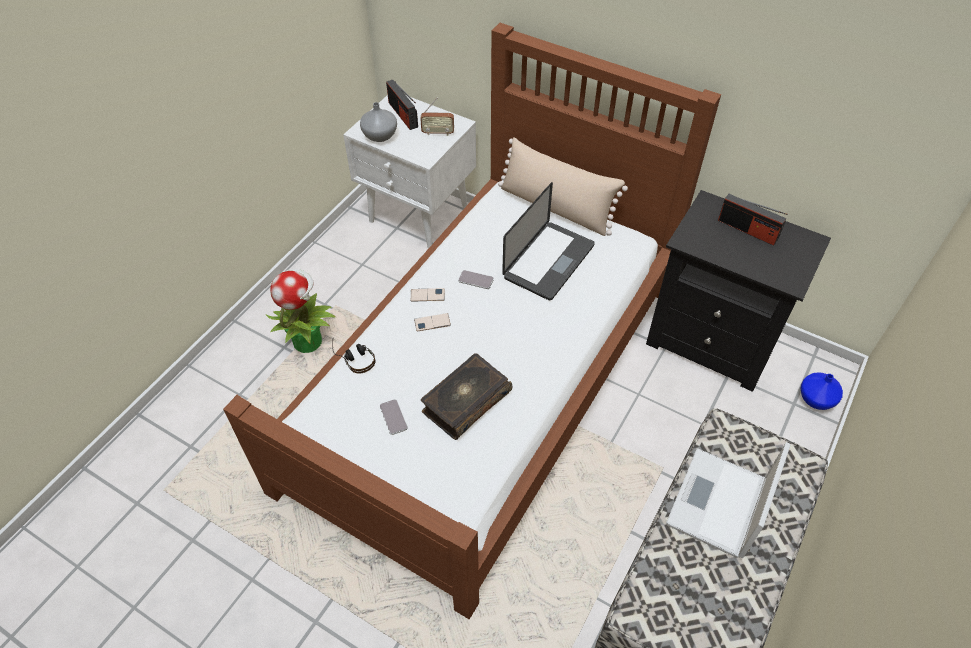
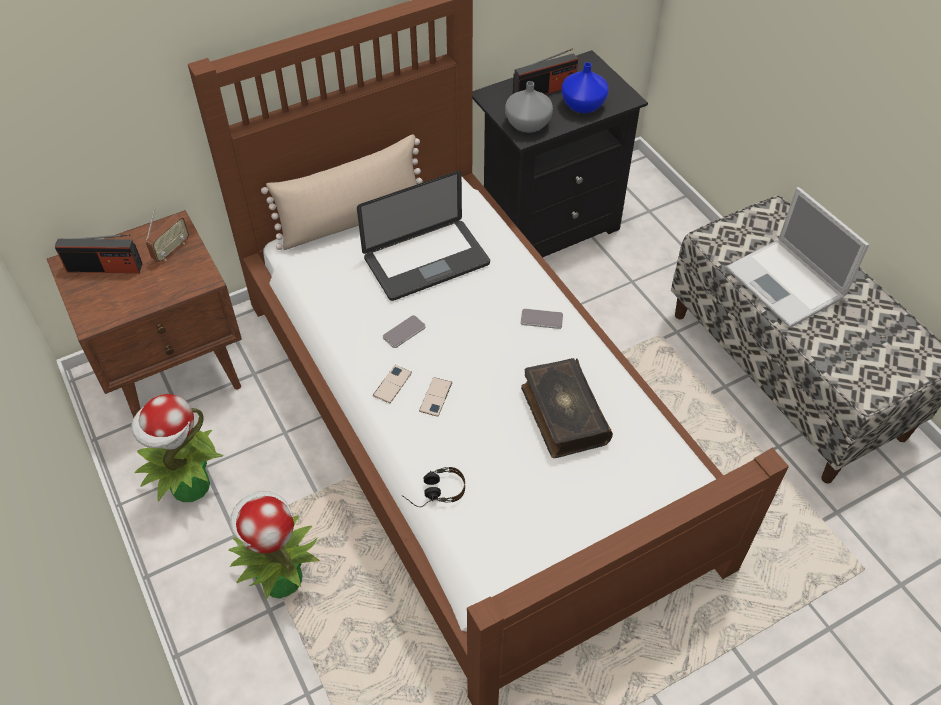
camera: 60 degrees left, 0 degrees up
white nightstand [343,95,476,249] -> brown nightstand [47,210,242,418]
grey vase [360,102,397,142] -> grey vase moved to [505,81,553,133]
phone [380,399,408,435] -> phone moved to [520,308,563,329]
laptop [502,182,595,300] -> laptop turned 90 degrees clockwise [357,171,490,301]
blue vase [801,372,843,410] -> blue vase moved to [562,62,609,113]
none -> potted plant [132,394,223,502]

